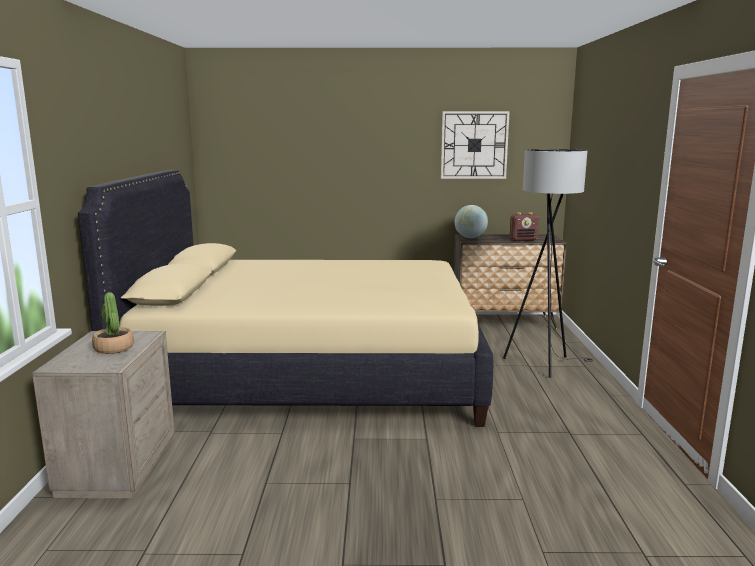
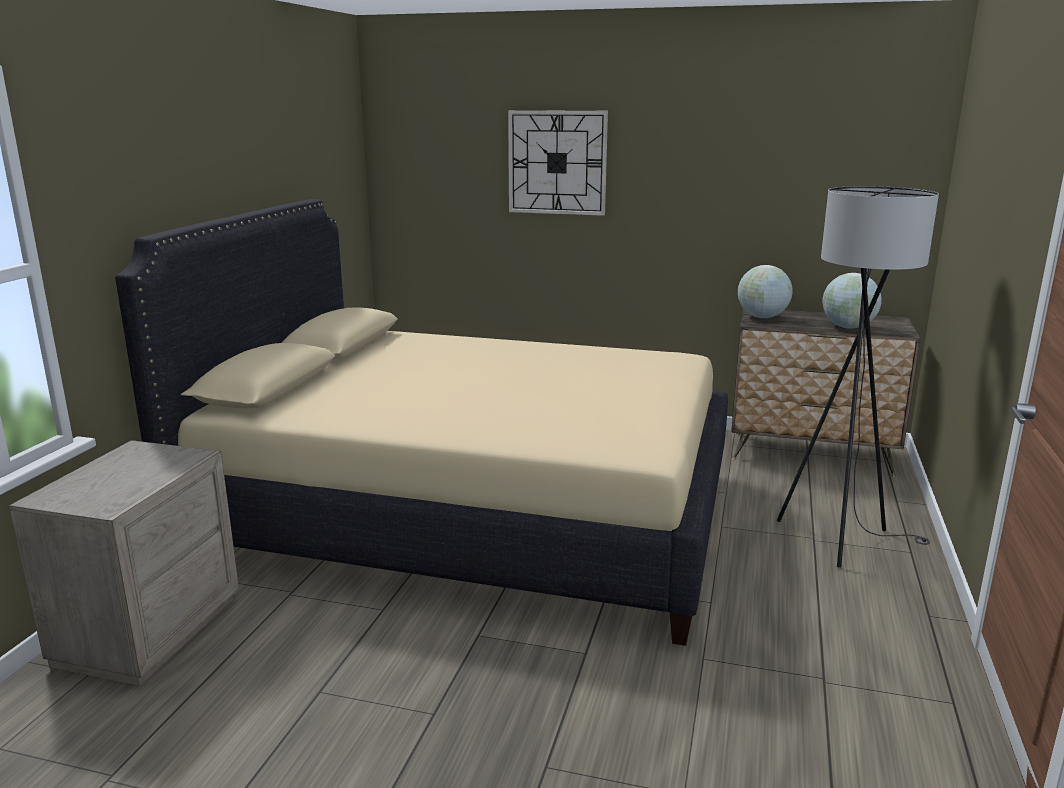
camera: 15 degrees right, 5 degrees up
potted plant [92,292,134,354] -> none
wall clock [441,111,510,179] -> wall clock moved to [508,110,608,216]
radio [509,212,539,241] -> globe [823,273,882,329]

